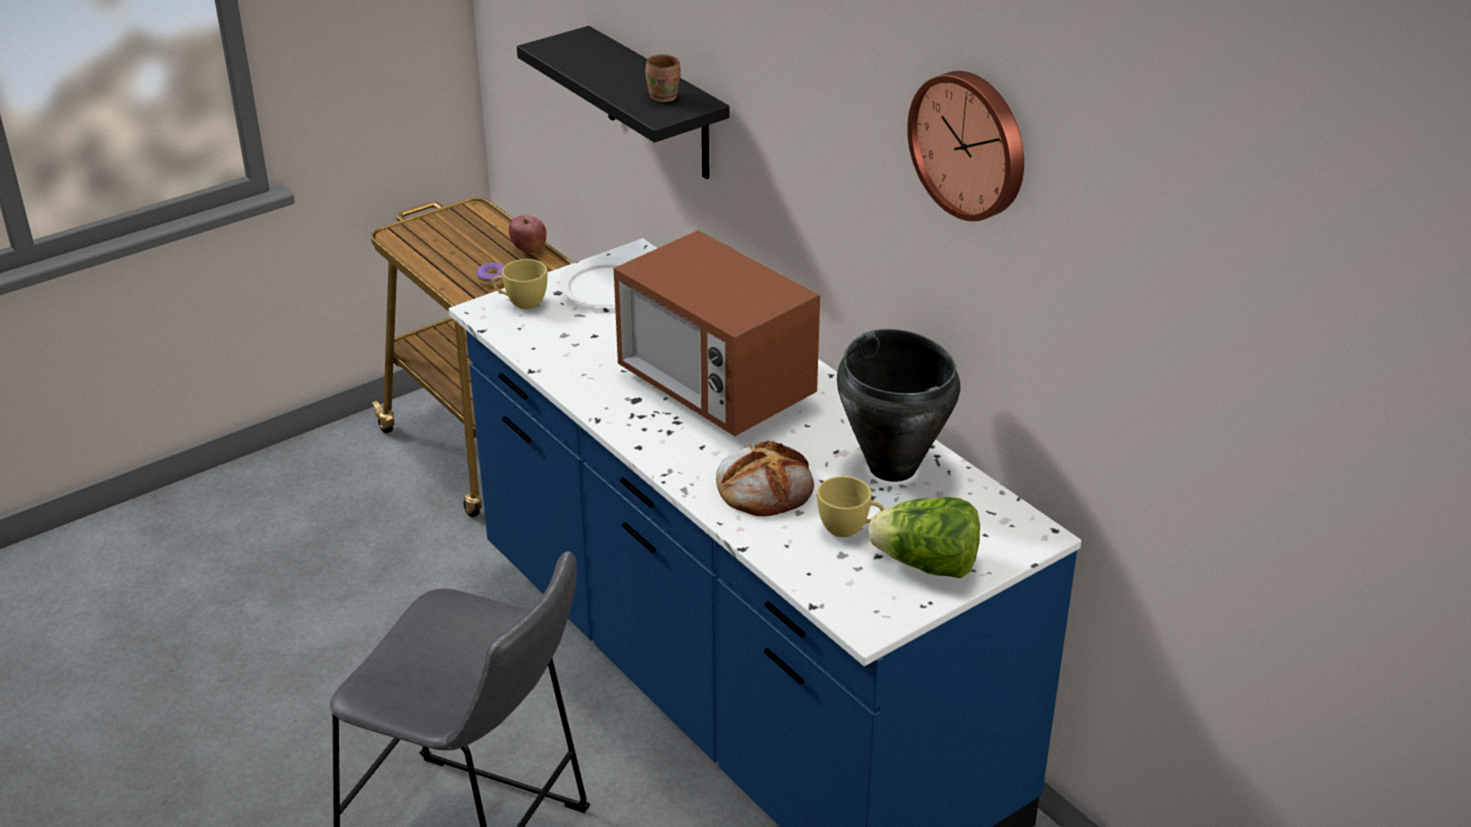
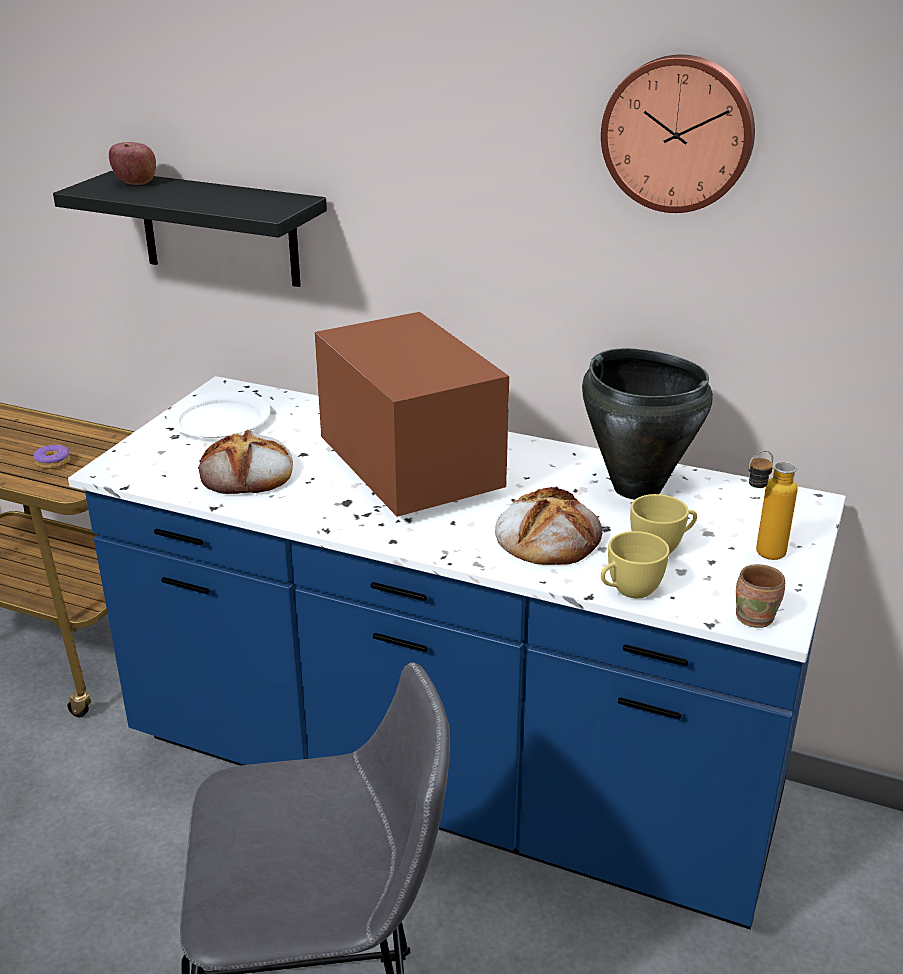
camera: 30 degrees left, 5 degrees down
yellow cup [491,259,547,309] -> yellow cup moved to [601,531,669,598]
apple [509,215,546,253] -> apple moved to [109,142,156,185]
microwave [614,230,820,436] -> microwave turned 135 degrees counterclockwise [315,312,509,517]
brown mug [645,54,681,102] -> brown mug moved to [736,564,785,628]
lettuce [868,497,980,578] -> bottle [749,450,797,560]
none -> bread [198,430,293,494]

